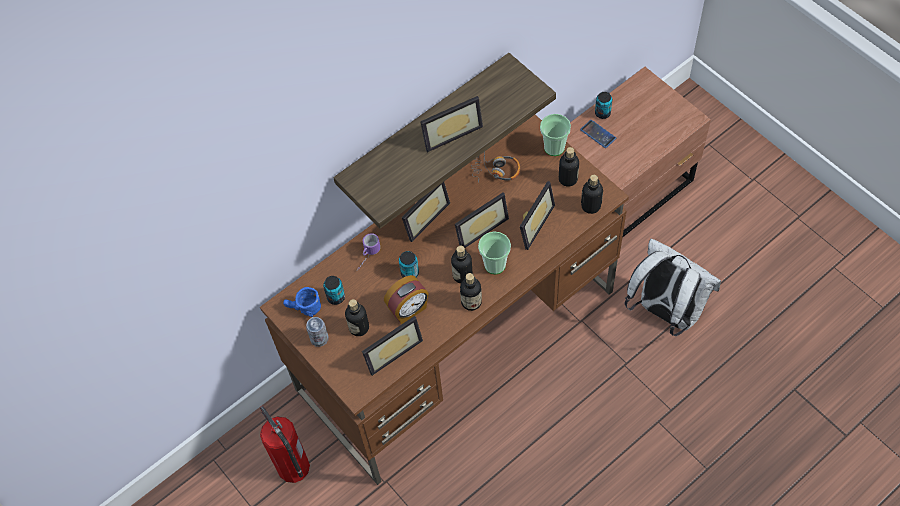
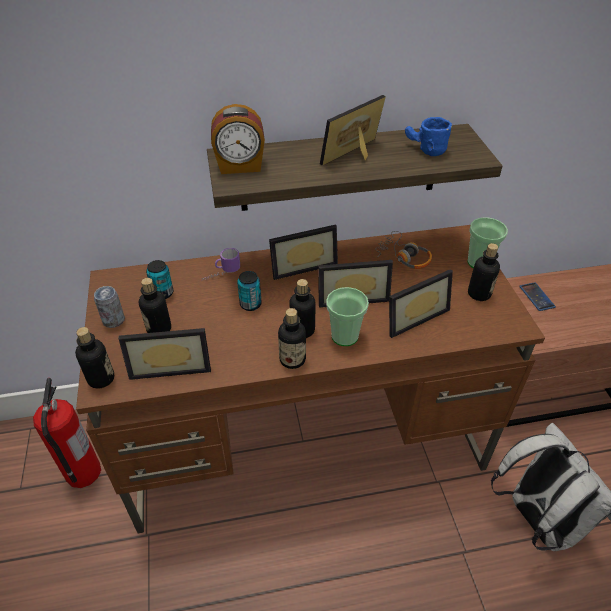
camera: 25 degrees right, 15 degrees down
blue mug [283,287,321,317] -> blue mug moved to [405,117,452,156]
alarm clock [384,275,429,325] -> alarm clock moved to [211,104,265,174]
picture frame [420,96,483,152] -> picture frame turned 135 degrees clockwise [320,95,386,166]
bottle [581,175,603,214] -> bottle moved to [75,327,115,389]
can [595,92,612,119] -> none

